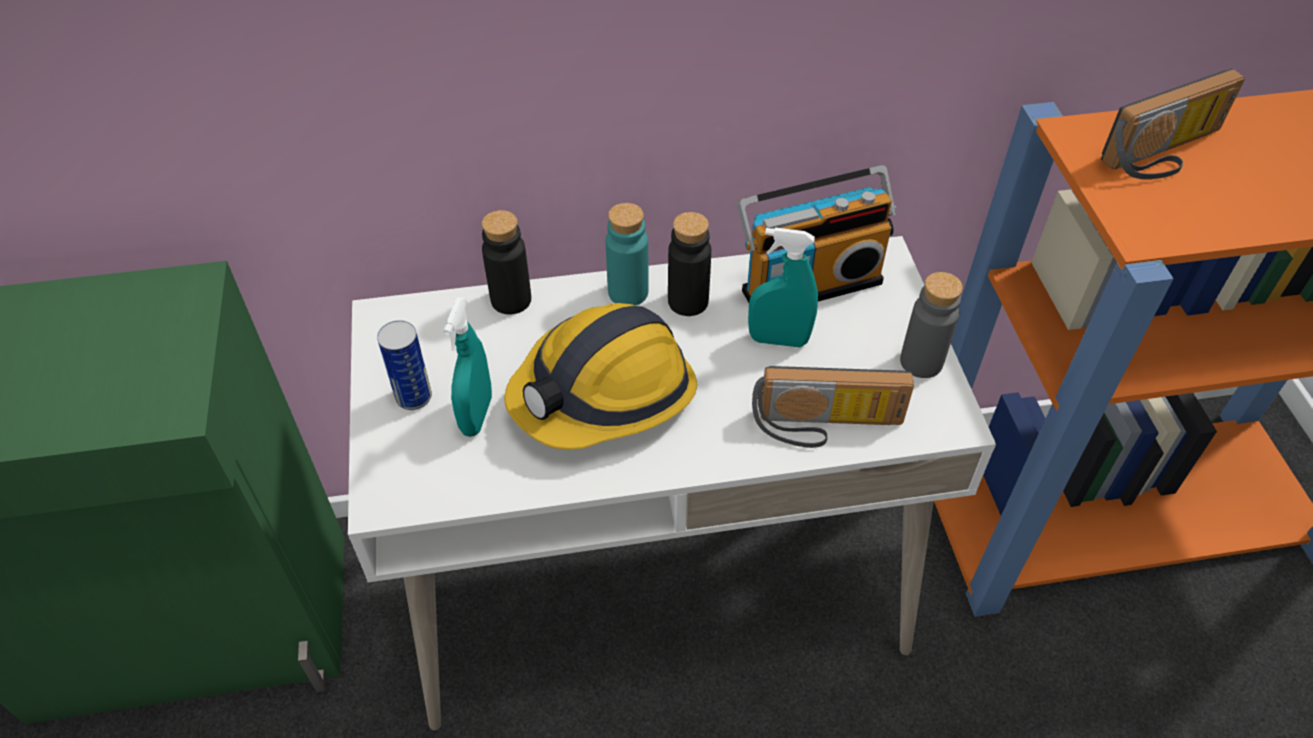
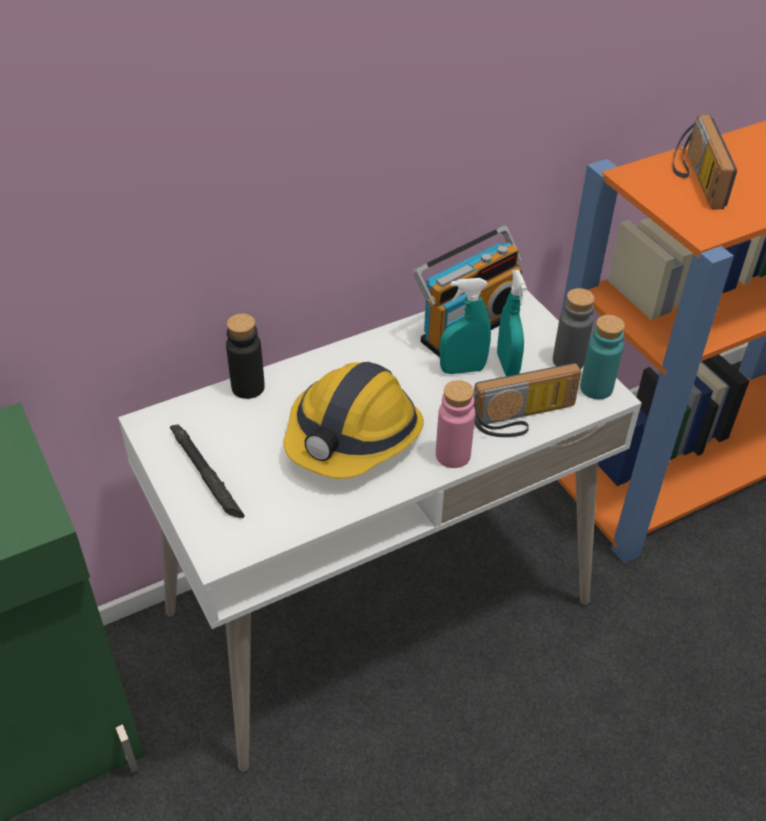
camera: 20 degrees left, 5 degrees down
can [377,320,432,410] -> black flashlight [170,424,245,518]
turquoise spray bottle [443,297,492,437] -> turquoise spray bottle moved to [497,270,527,376]
turquoise bottle [606,203,649,306] -> turquoise bottle moved to [580,315,625,399]
black bottle [668,212,711,316] -> none
radio [1101,69,1245,179] -> radio turned 135 degrees clockwise [673,115,737,209]
none -> pink bottle [436,380,475,468]

